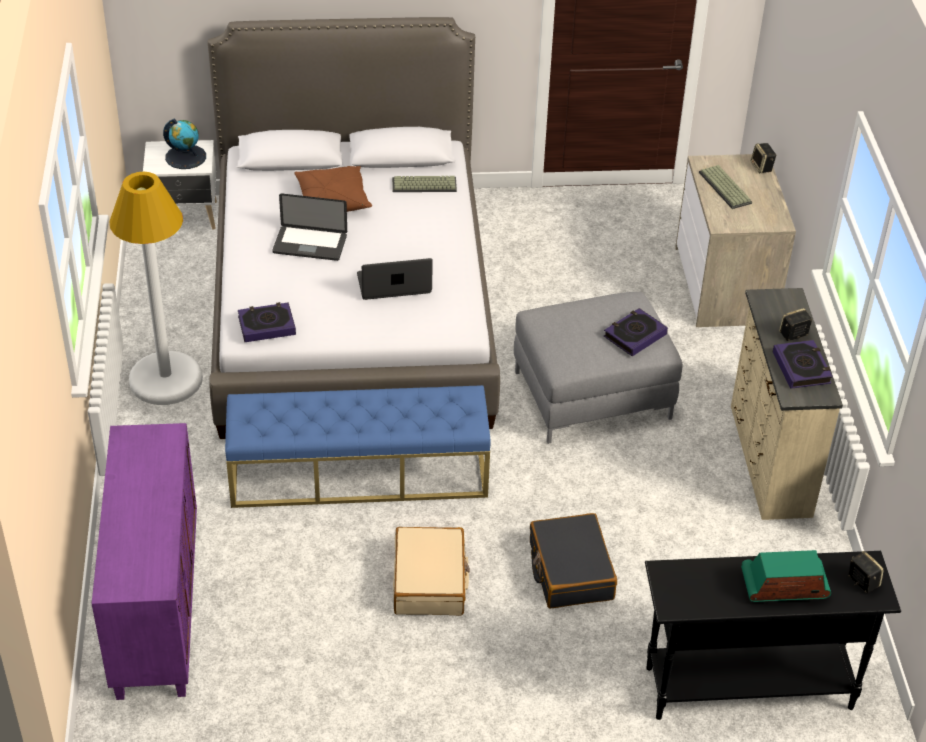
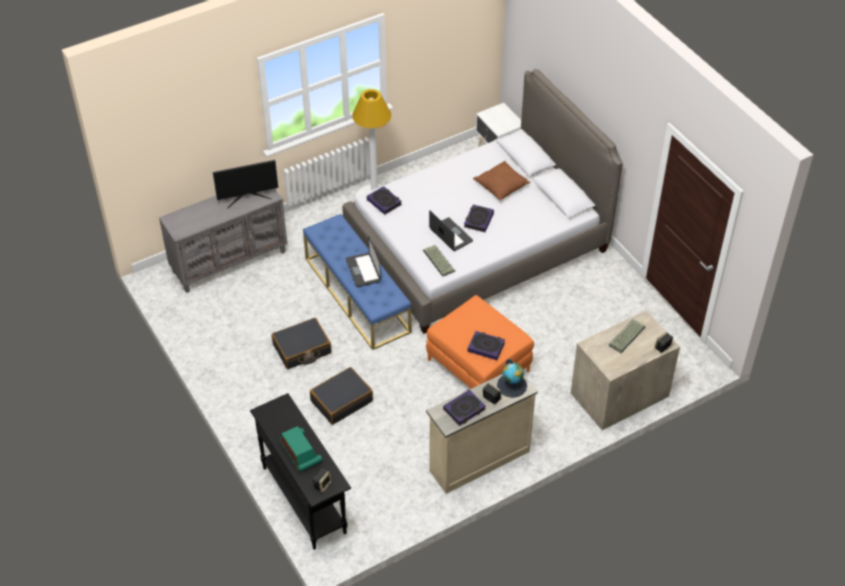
camera: 65 degrees right, 5 degrees up
purple cabinet [92,423,197,700] -> grey cabinet [159,189,287,293]
globe [163,118,206,169] -> globe moved to [497,359,527,398]
laptop [272,193,347,261] -> laptop moved to [346,236,381,287]
keyboard [392,176,457,192] -> keyboard moved to [423,245,455,277]
beige suitcase [393,527,470,615] -> black suitcase [271,318,332,369]
grey ottoman [514,292,683,444] -> orange ottoman [426,295,534,389]
none -> monitor [213,160,278,208]
none -> book [464,205,494,232]

